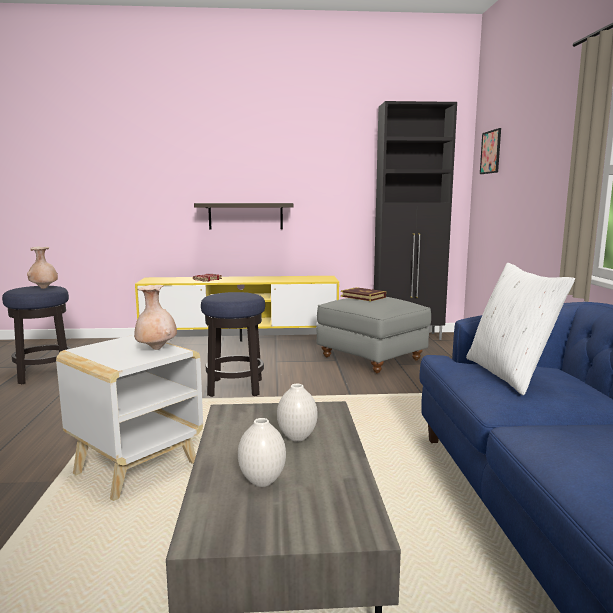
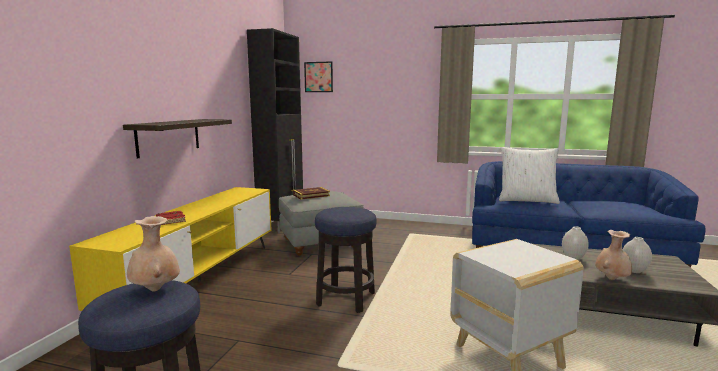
camera: 70 degrees left, 0 degrees up
beige vase [134,285,177,350] -> beige vase moved to [595,230,632,280]

